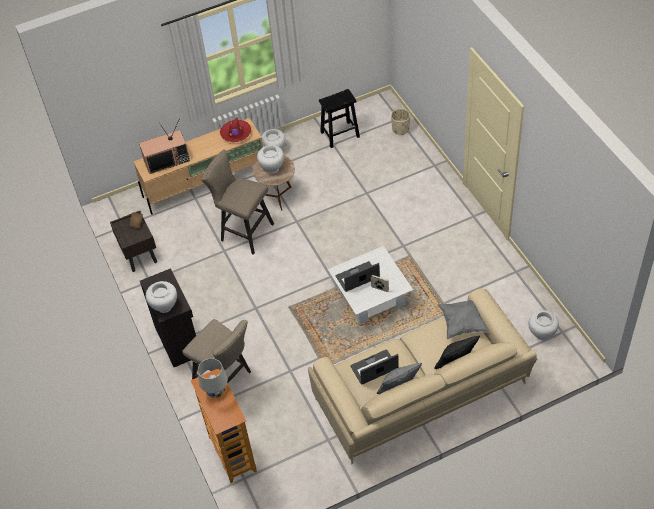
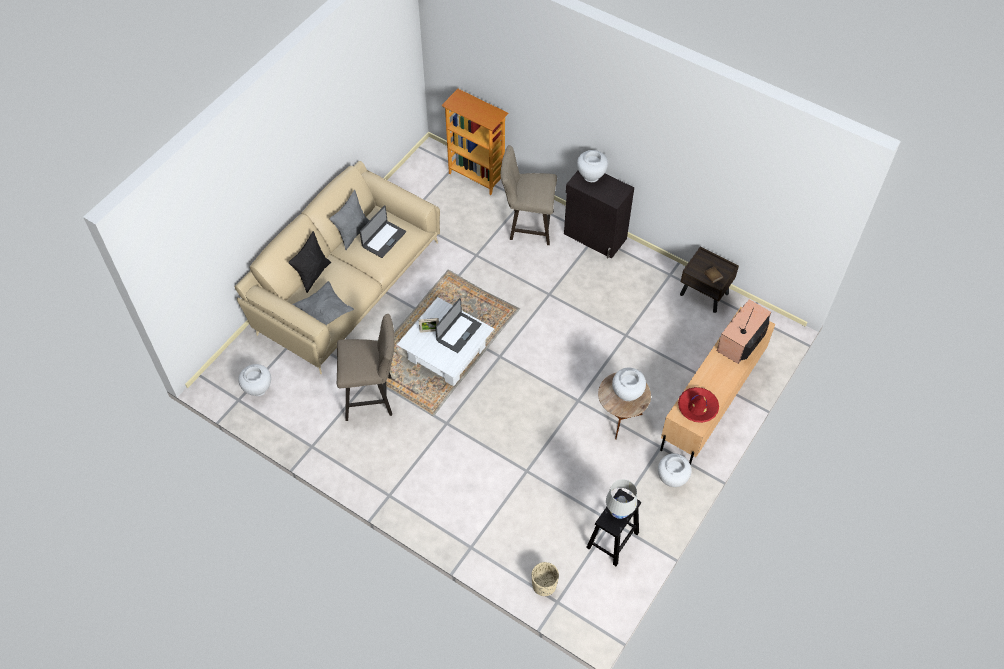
camera: 145 degrees right, 5 degrees up
white table lamp [198,358,228,398] -> white table lamp moved to [606,479,637,519]
beige stool [201,149,274,255] -> beige stool moved to [337,314,394,421]

